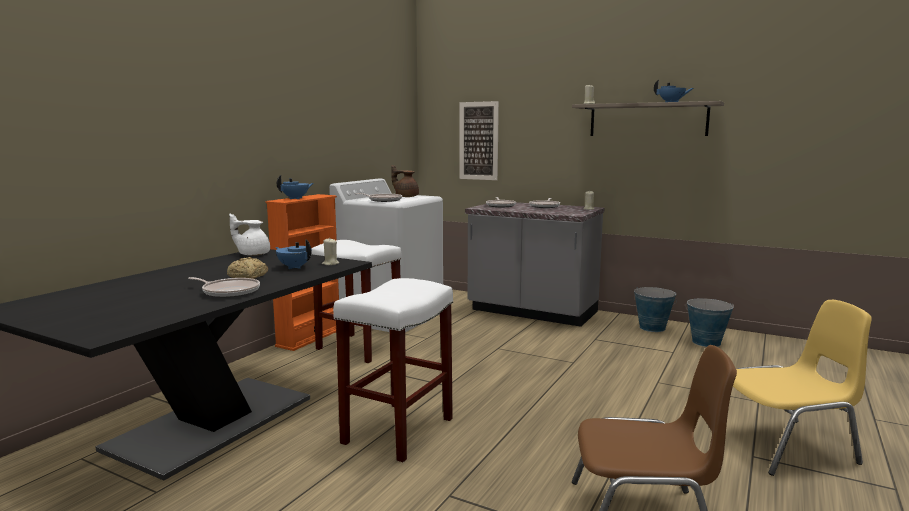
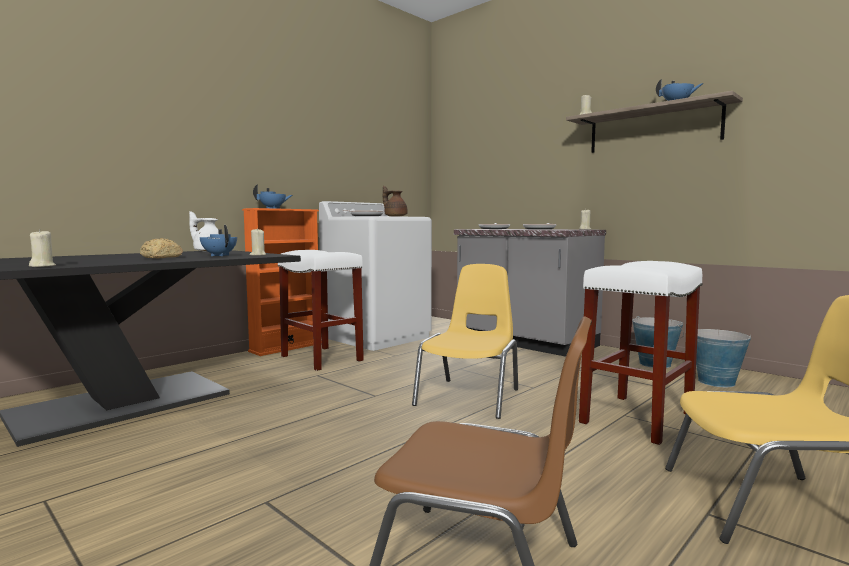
camera: 15 degrees right, 5 degrees down
frying pan [188,277,260,298] -> none
white stool [333,278,453,462] -> white stool moved to [579,261,703,445]
picture [459,101,499,180] -> none
none -> beige candle [29,229,56,267]
none -> yellow chair [412,264,518,419]

